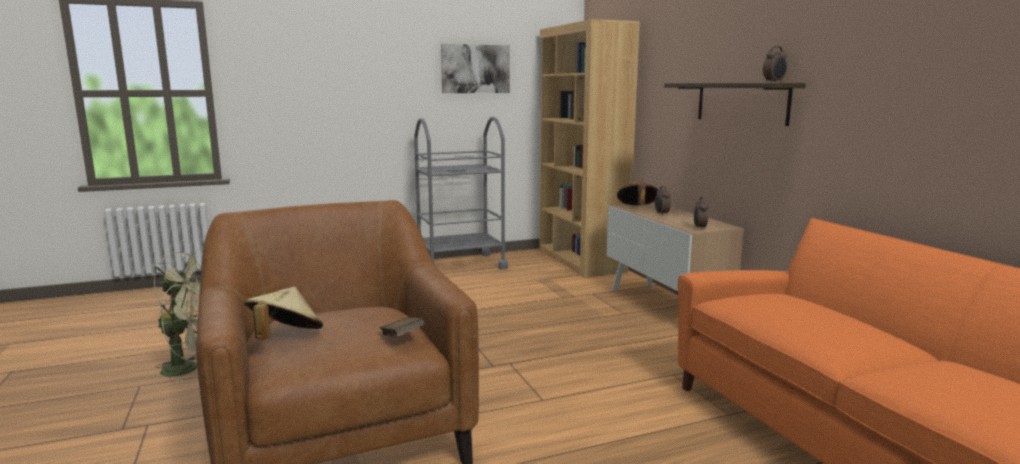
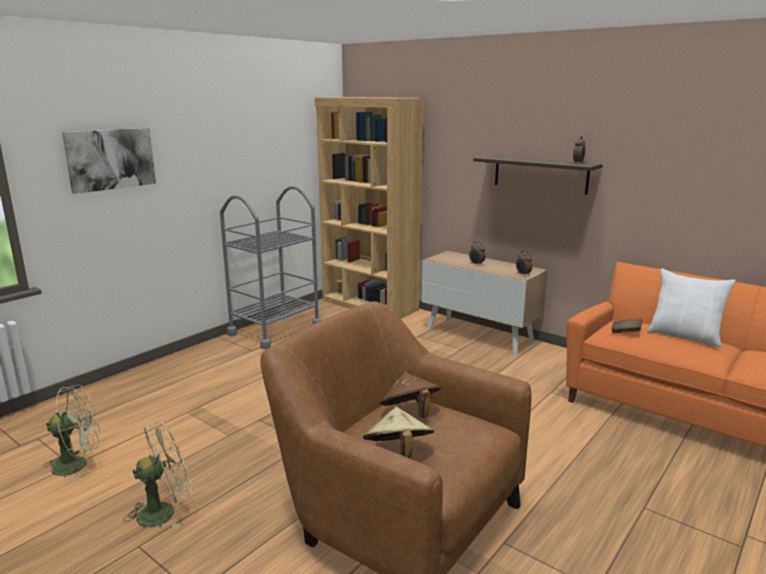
camera: 30 degrees left, 5 degrees up
brown book [380,317,425,337] -> brown book moved to [611,318,642,334]
picture [441,44,510,93] -> picture moved to [62,128,156,194]
brown hat [617,180,659,205] -> brown hat moved to [380,372,441,418]
none -> white pillow [647,268,736,347]

